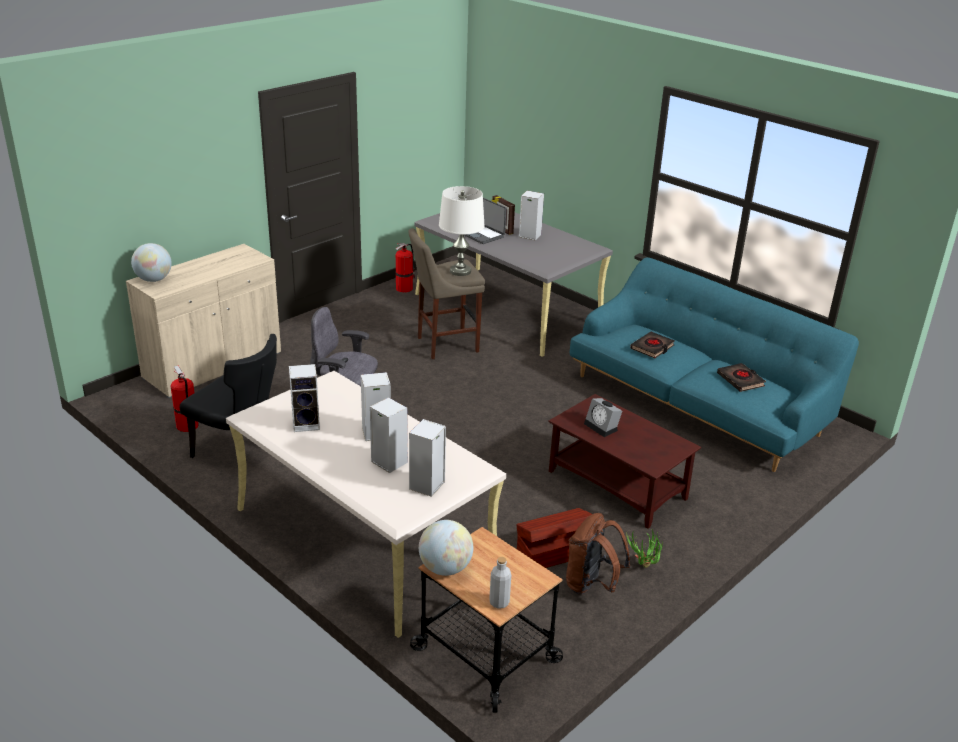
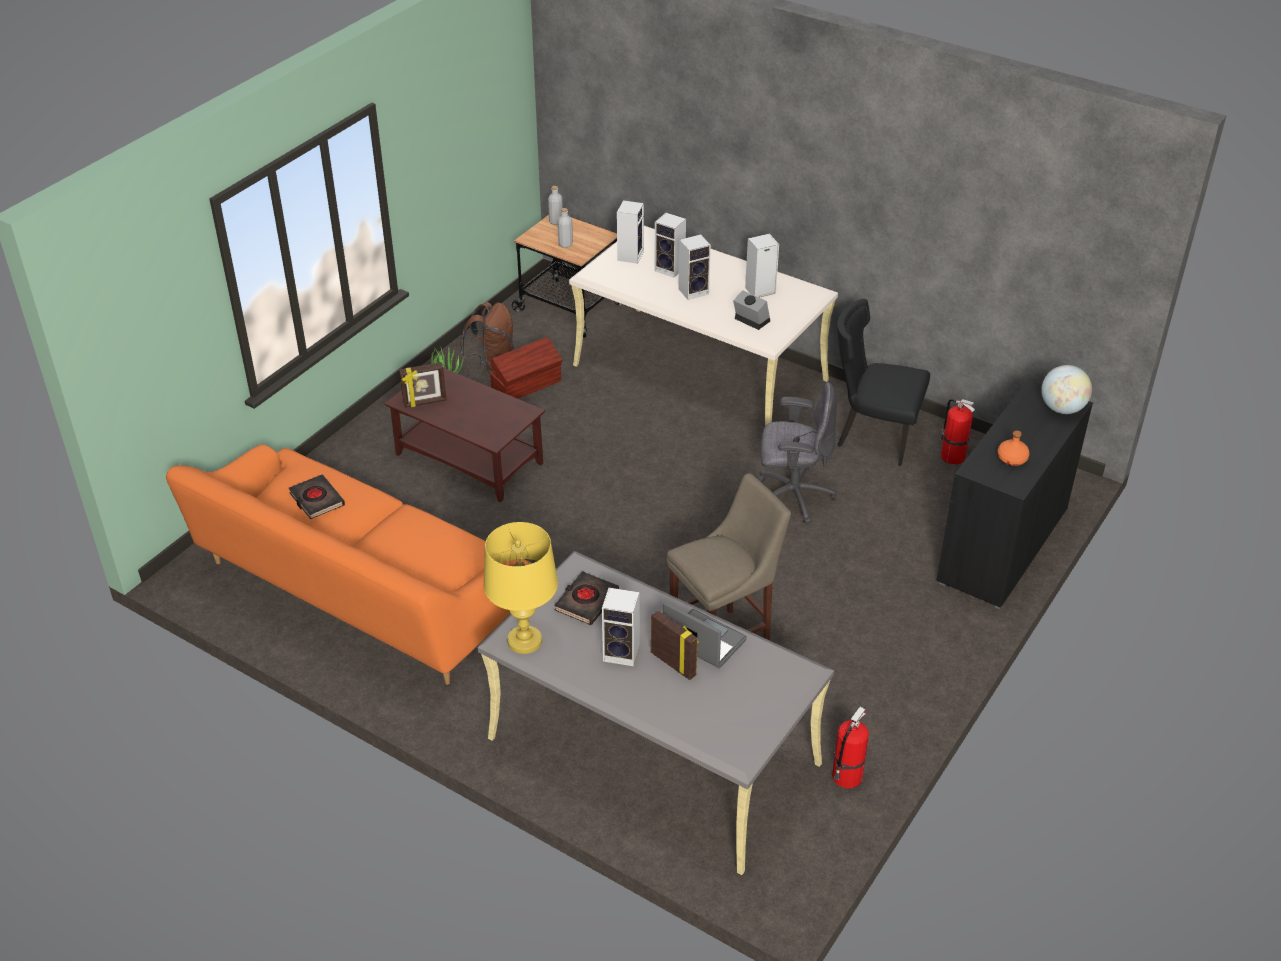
camera: 170 degrees right, 10 degrees up
beige cabinet [126,244,281,398] -> black cabinet [936,380,1093,609]
globe [419,520,473,576] -> none
white table lamp [439,186,485,276] -> none
turquoise sofa [570,257,859,472] -> orange sofa [166,445,532,685]
alarm clock [584,398,622,437] -> alarm clock moved to [733,290,770,330]
black book [630,332,675,358] -> black book moved to [555,571,619,625]
none -> picture frame [399,362,446,408]
none -> yellow table lamp [483,522,558,654]
none -> grey bottle [558,208,573,248]
none -> orange bottle [997,430,1030,466]

